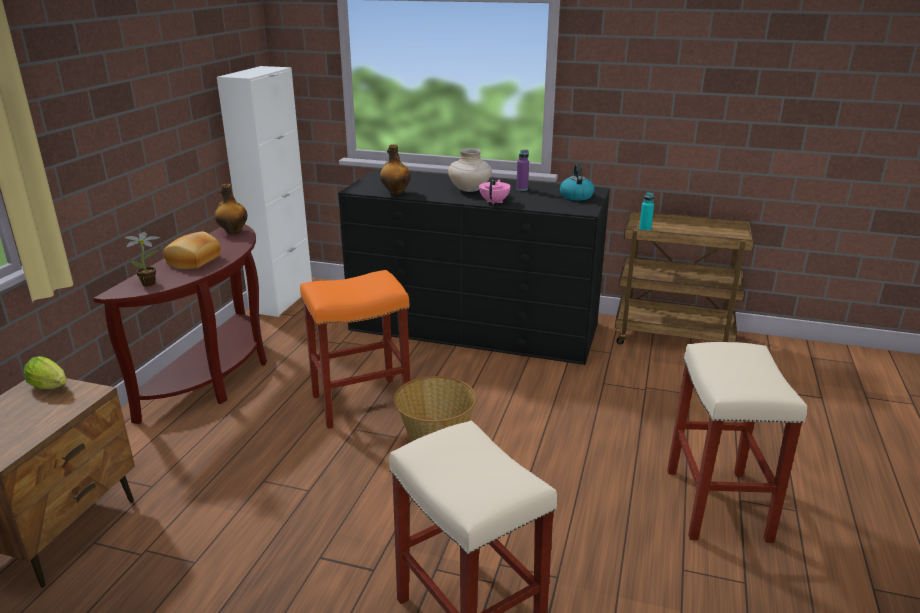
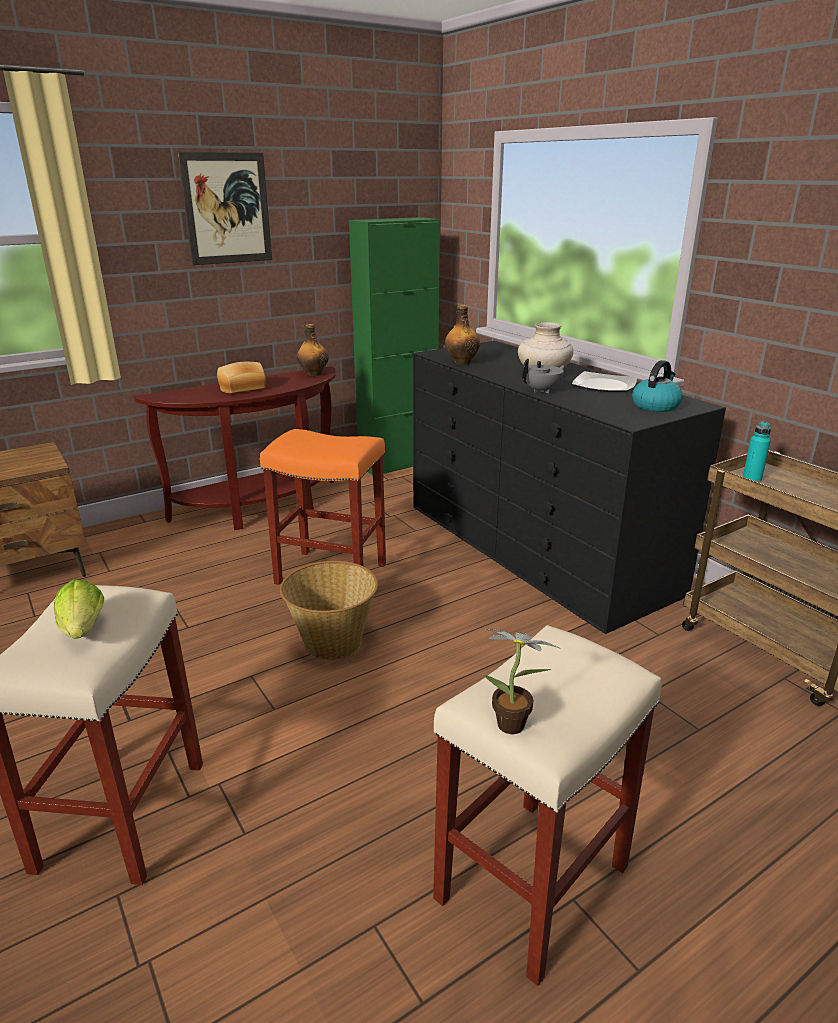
camera: 40 degrees right, 0 degrees up
lettuce [24,356,67,389] -> lettuce moved to [54,580,104,639]
potted plant [124,232,160,287] -> potted plant moved to [482,629,559,734]
white cabinet [217,66,312,317] -> green cabinet [349,217,440,475]
pink teapot [479,179,511,204] -> grey teapot [521,358,566,394]
purple bottle [516,149,529,191] -> plate [572,371,637,392]
none -> picture [177,152,272,265]

